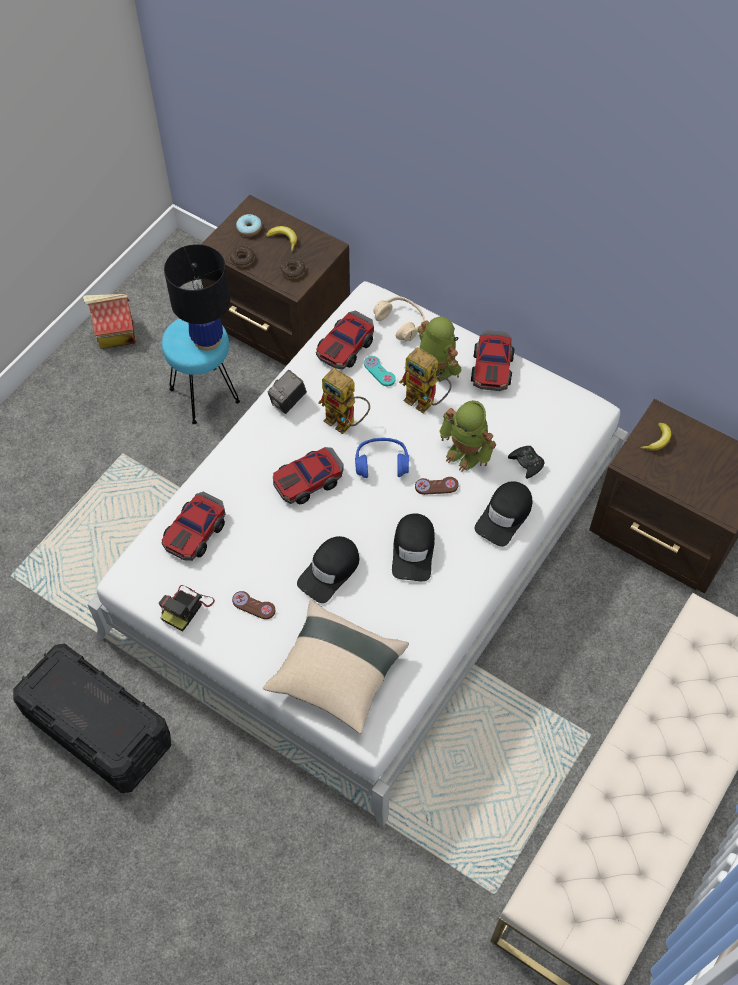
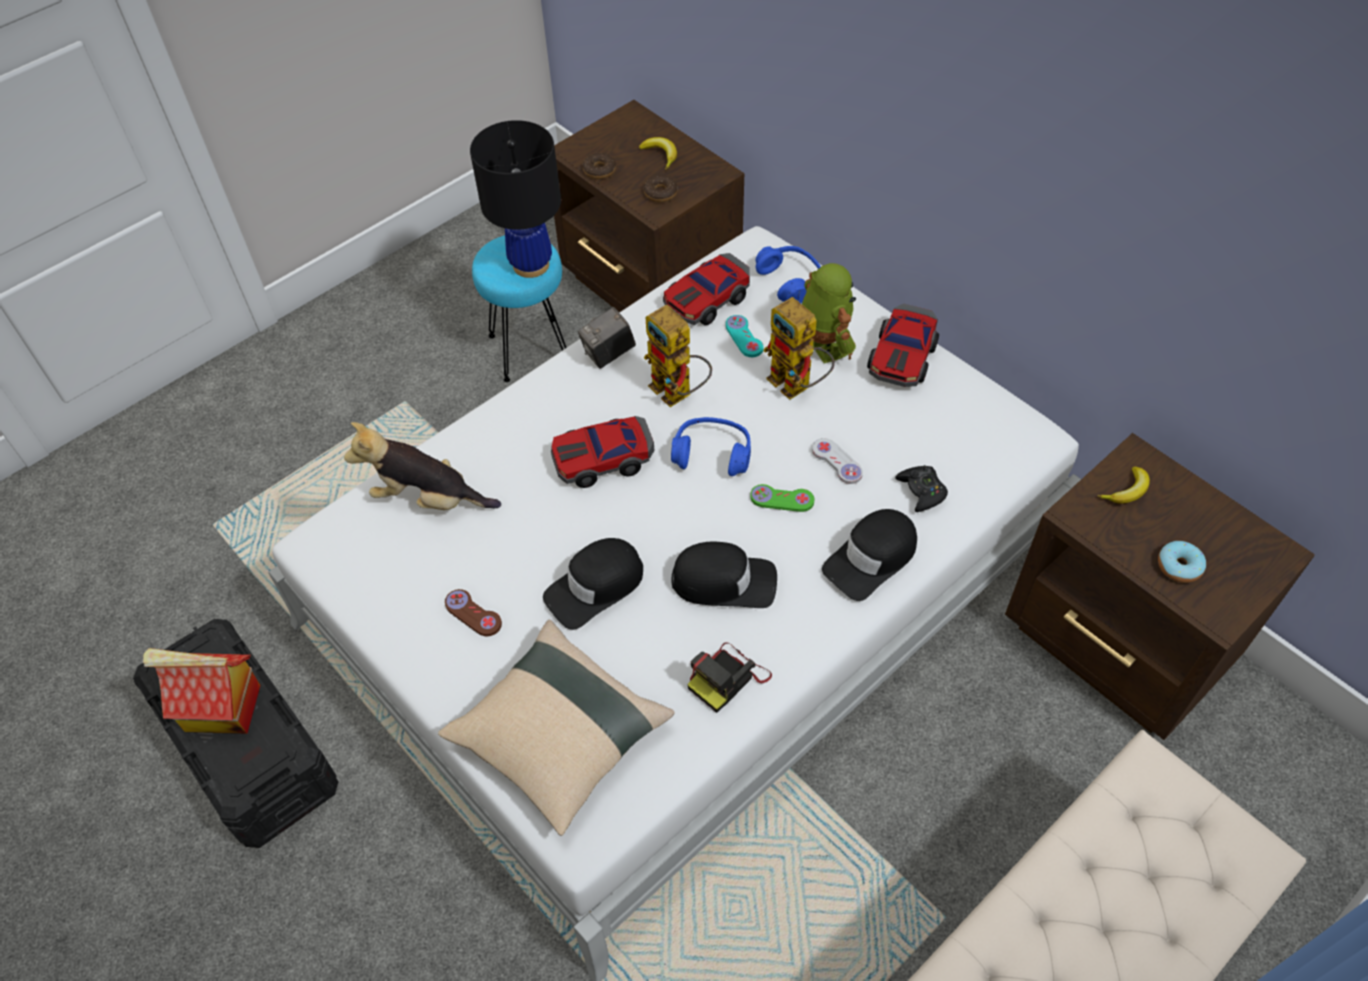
camera: 15 degrees right, 5 degrees down
toy house [83,294,135,349] -> toy house moved to [143,648,260,734]
camera [159,585,215,632] -> camera moved to [687,642,772,713]
toy car [161,491,225,561] -> plush toy [344,422,501,510]
donut [236,214,262,237] -> donut moved to [1158,541,1206,583]
beige headphones [373,296,425,342] -> blue headphones [756,246,821,303]
black cap [392,513,435,581] -> black cap turned 105 degrees counterclockwise [672,541,777,608]
brown game controller [415,477,459,495] -> green game controller [750,484,814,512]
toy robot [440,400,496,472] -> white game controller [812,438,863,484]

